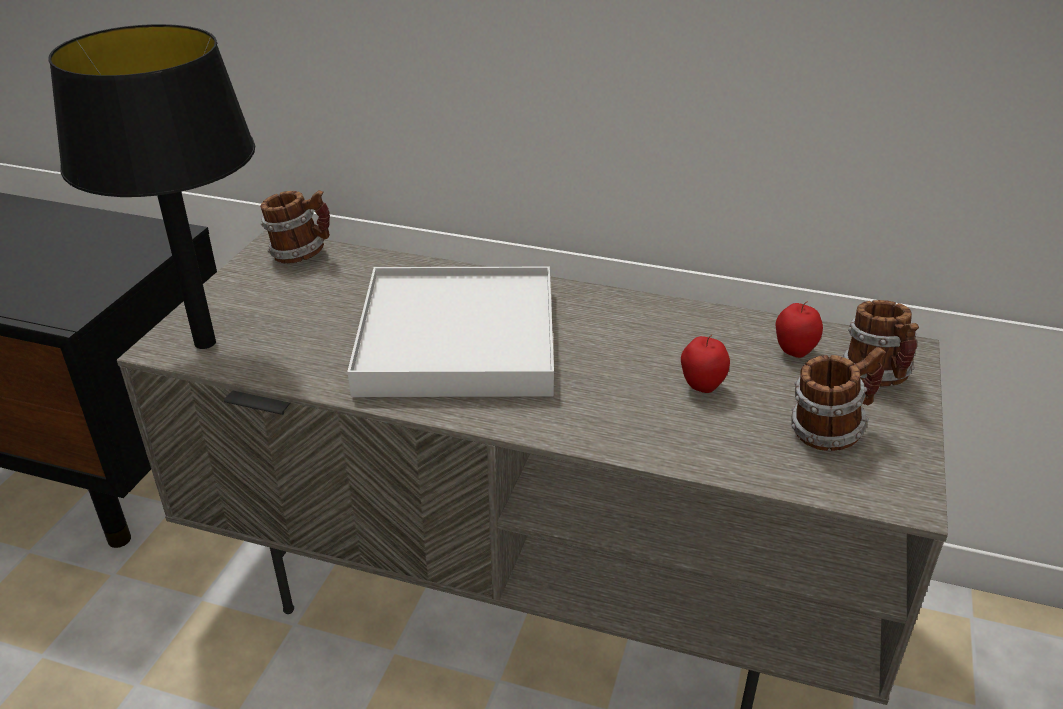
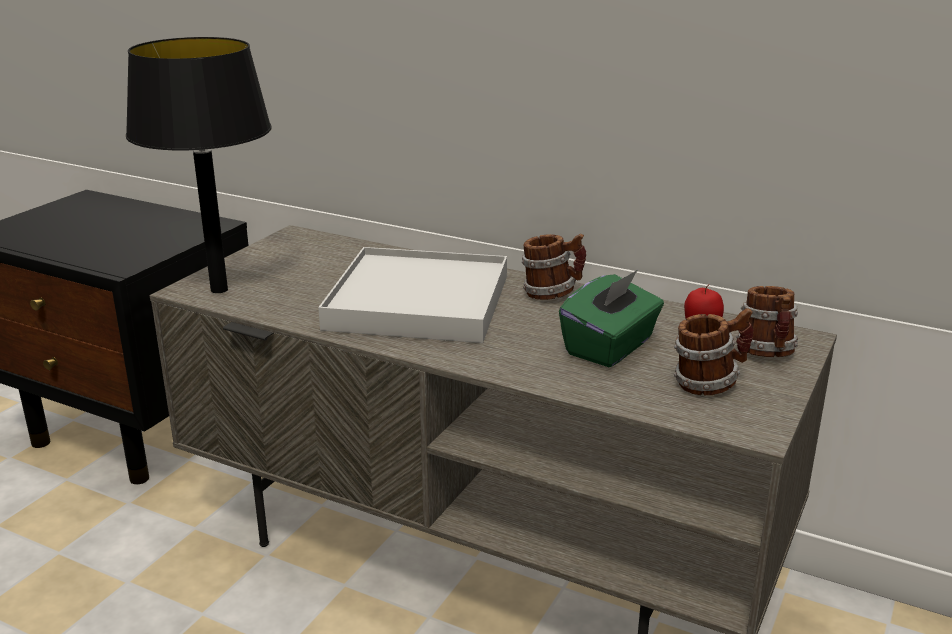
camera: 10 degrees right, 10 degrees down
mug [260,190,330,264] -> mug moved to [522,234,586,300]
apple [681,335,730,393] -> green tissue box [559,270,664,367]

